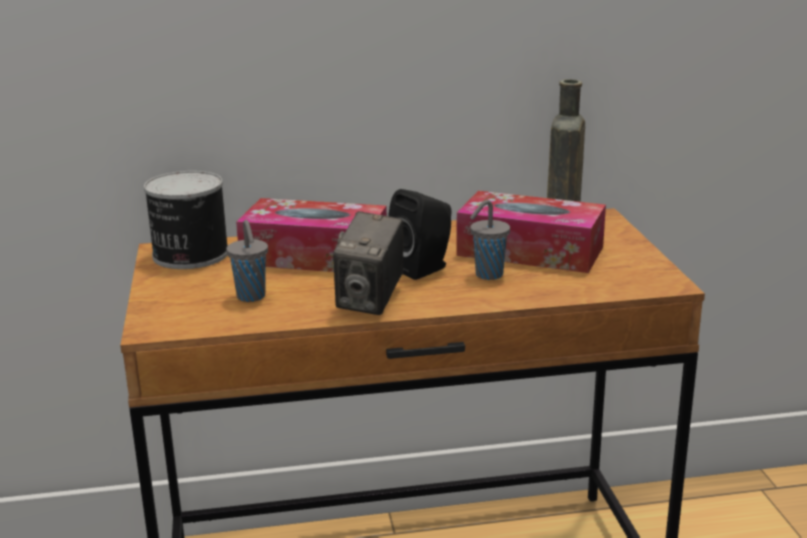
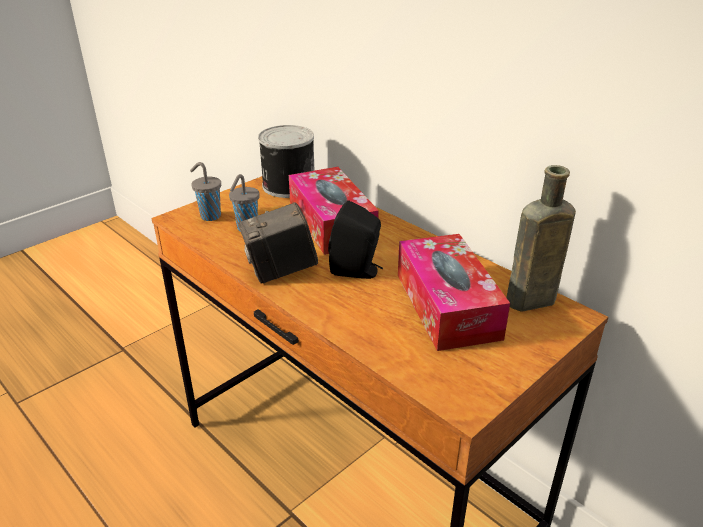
camera: 55 degrees right, 10 degrees up
grey cup [470,200,510,280] -> grey cup moved to [190,162,221,221]

